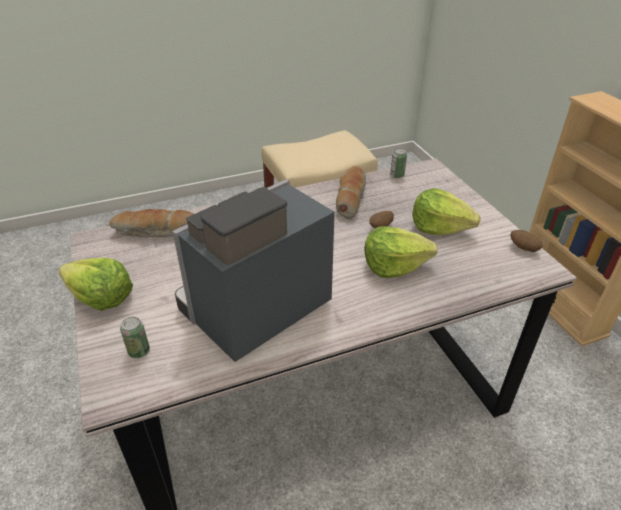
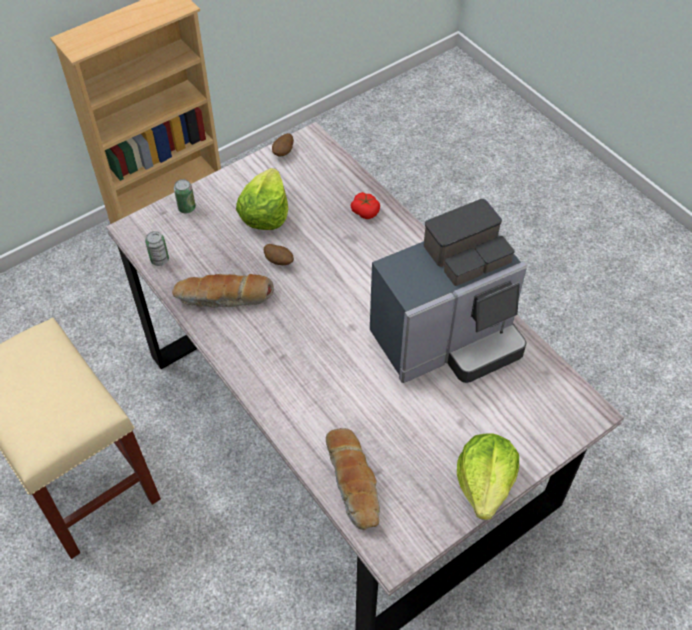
camera: 105 degrees left, 15 degrees up
can [120,317,150,358] -> can moved to [174,179,196,213]
coffee machine [172,179,335,362] -> coffee machine turned 60 degrees counterclockwise [370,199,527,383]
lettuce [365,226,437,278] -> none
none -> tomato [350,192,380,219]

